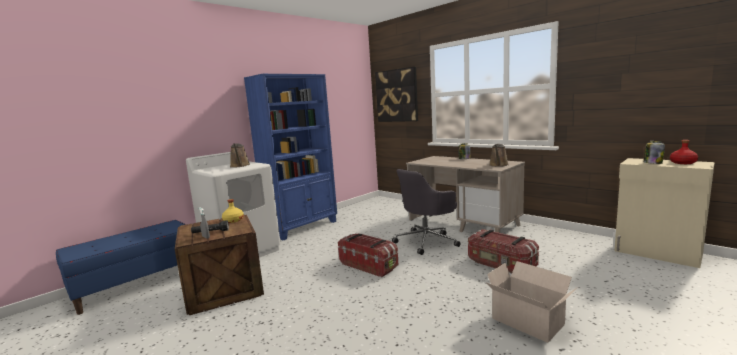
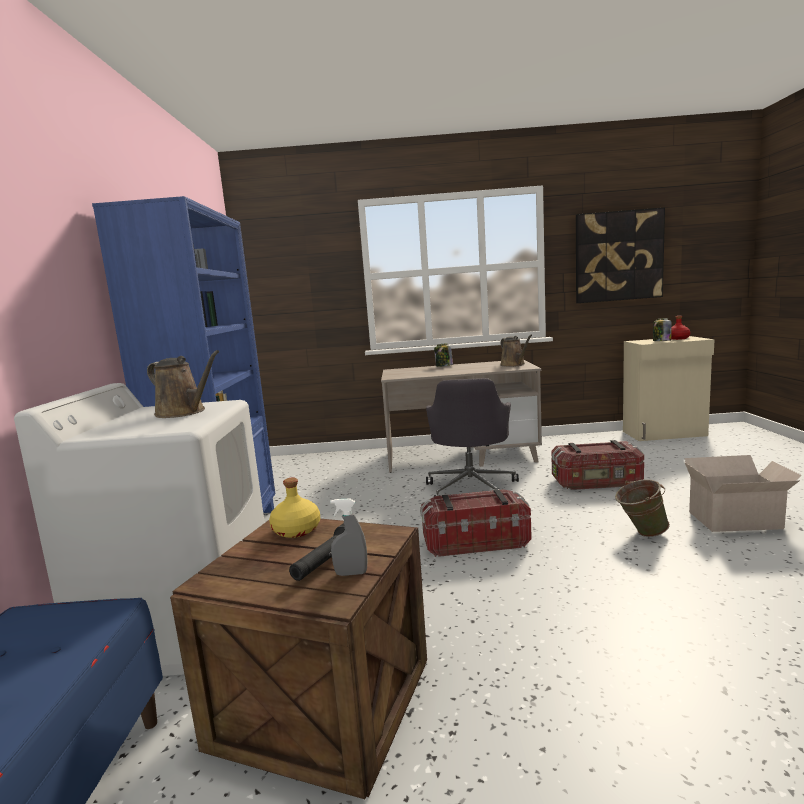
camera: 45 degrees left, 0 degrees up
picture [375,67,418,122] -> picture moved to [576,208,665,303]
none -> green bucket [615,479,670,537]

